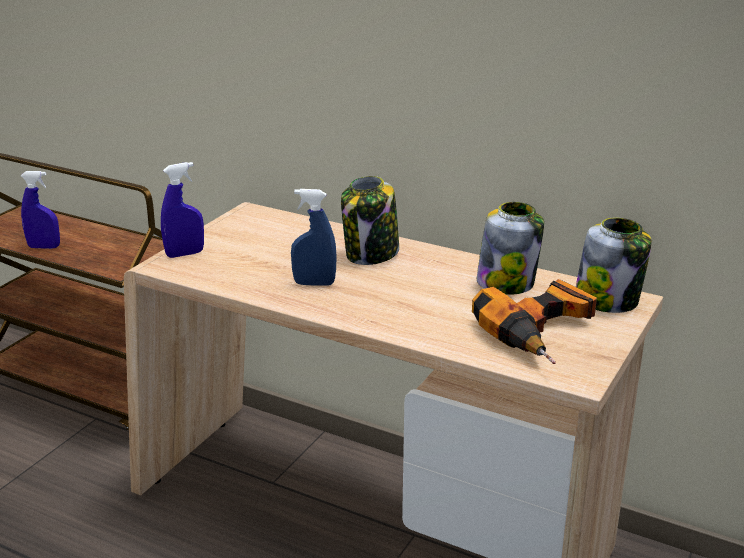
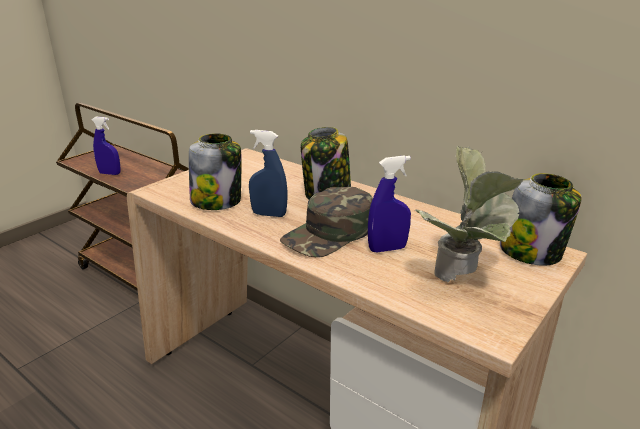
camera: 10 degrees right, 0 degrees up
blue spray bottle [161,162,204,258] -> blue spray bottle moved to [368,155,411,252]
power drill [472,279,597,364] -> potted plant [415,146,524,282]
jar [477,202,544,295] -> jar moved to [189,133,241,210]
none -> green cap [280,187,373,257]

